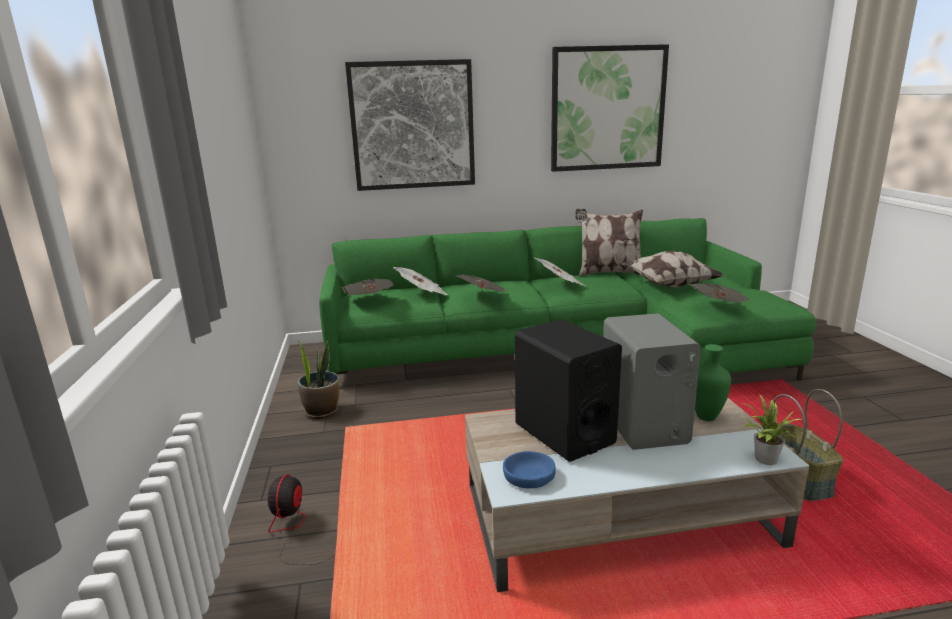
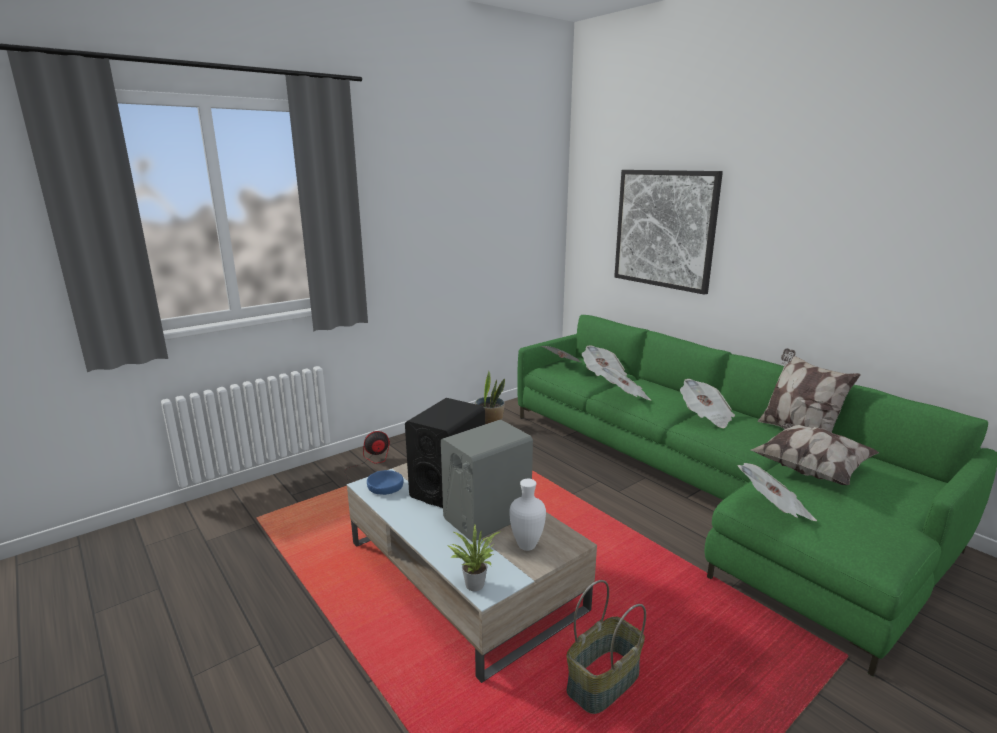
camera: 60 degrees right, 0 degrees up
picture [551,44,669,172] -> none
green vase [695,344,731,421] -> white vase [509,479,546,551]

